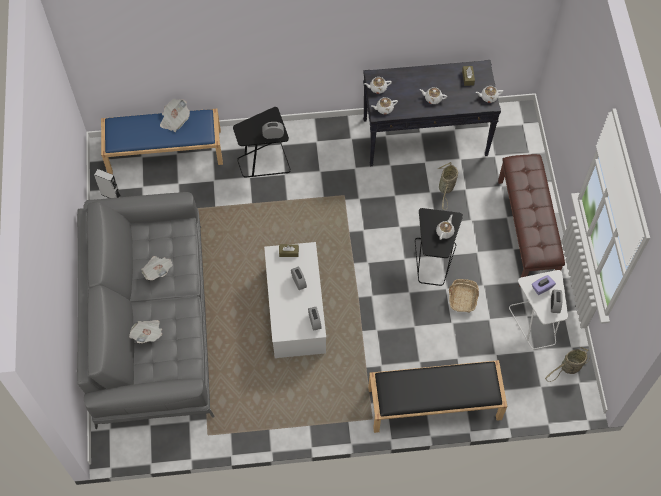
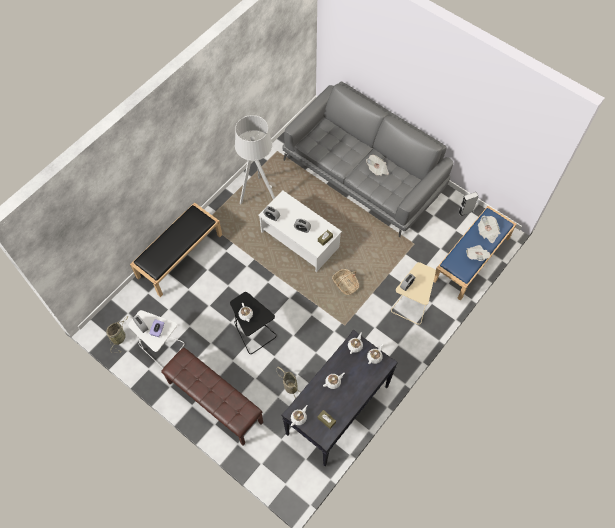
camera: 135 degrees right, 0 degrees up
newspaper [129,320,162,343] -> newspaper moved to [478,215,500,243]
black side table [233,107,291,177] -> beige side table [391,262,436,325]
basket [449,279,479,313] -> basket moved to [332,269,359,295]
none -> grey floor lamp [235,115,275,204]

